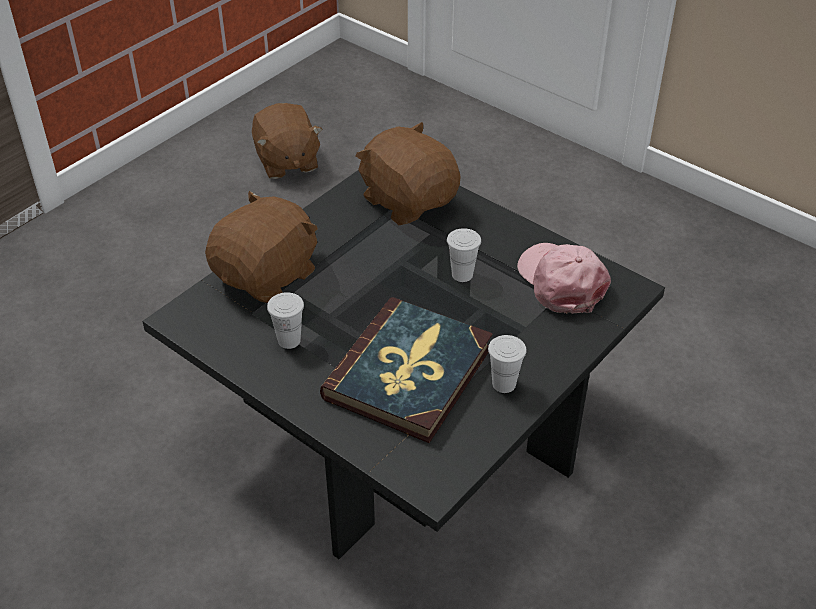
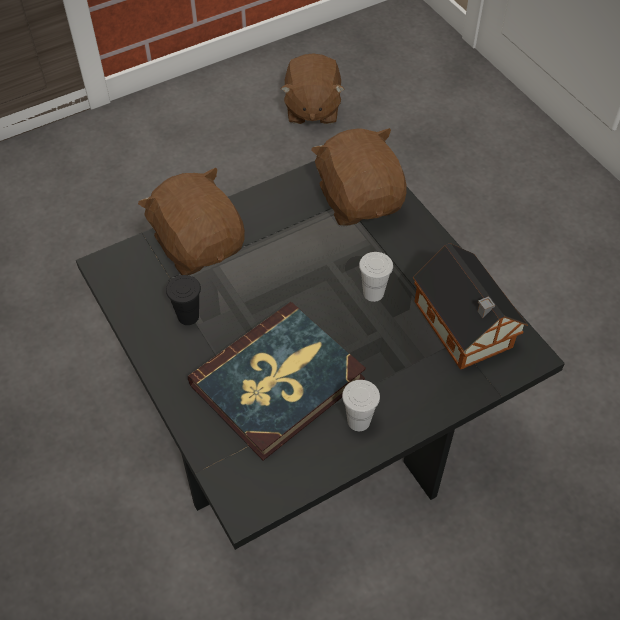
camera: 20 degrees right, 10 degrees up
brown plush toy [205,191,318,303] -> brown plush toy turned 90 degrees counterclockwise [138,167,245,275]
white cup [267,292,304,349] -> black cup [166,275,201,325]
pink cap [517,243,611,314] -> toy house [413,243,528,370]

